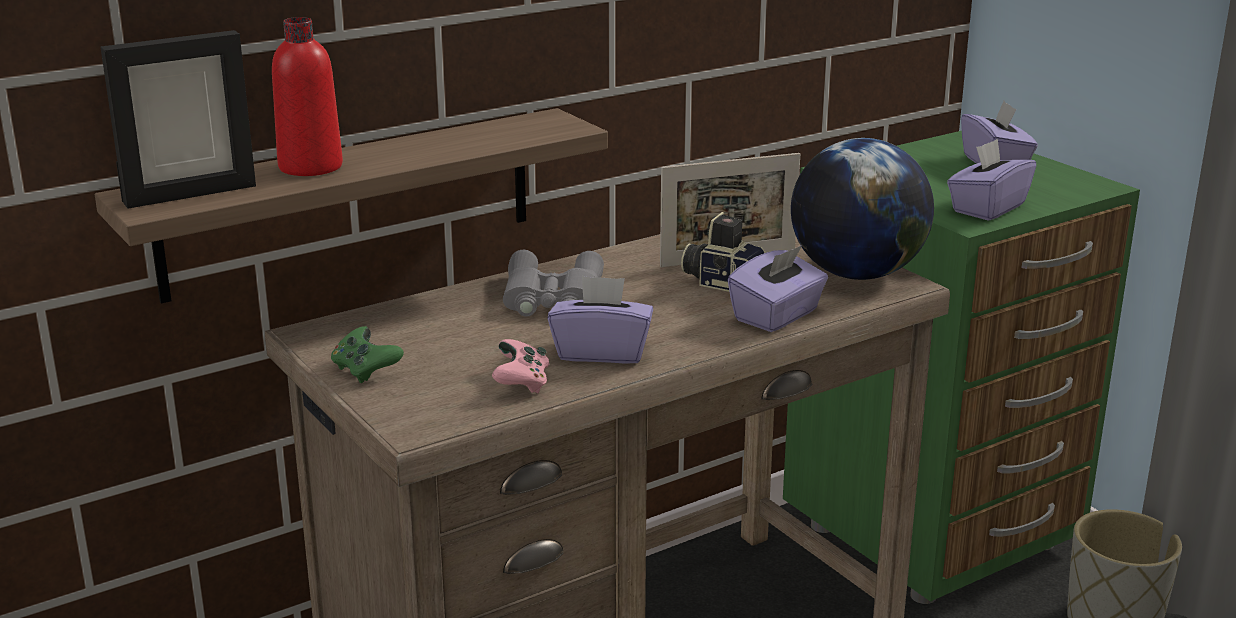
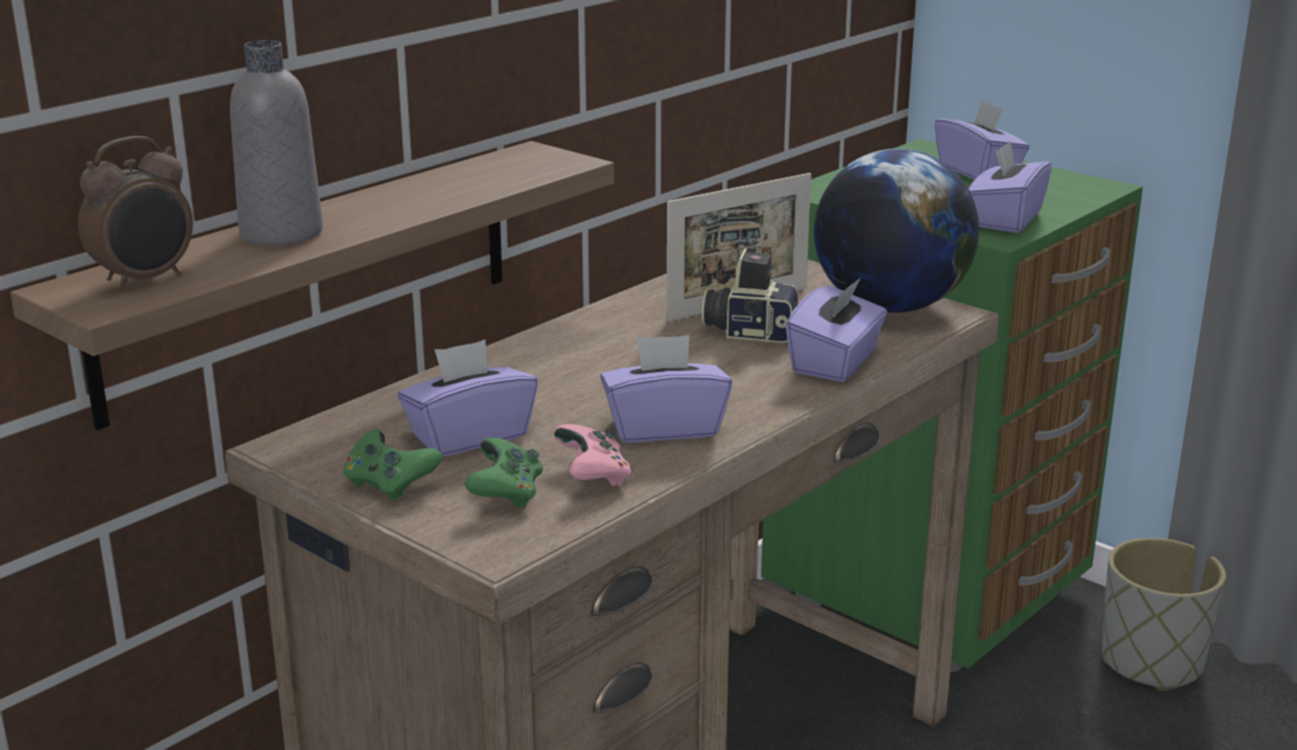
camera: 15 degrees left, 0 degrees up
picture frame [100,30,256,208] -> alarm clock [78,136,193,291]
red bottle [272,17,343,176] -> grey bottle [230,40,323,246]
grey binoculars [503,250,604,317] -> none
none -> purple tissue box [398,340,538,457]
none -> green game controller [465,438,543,509]

